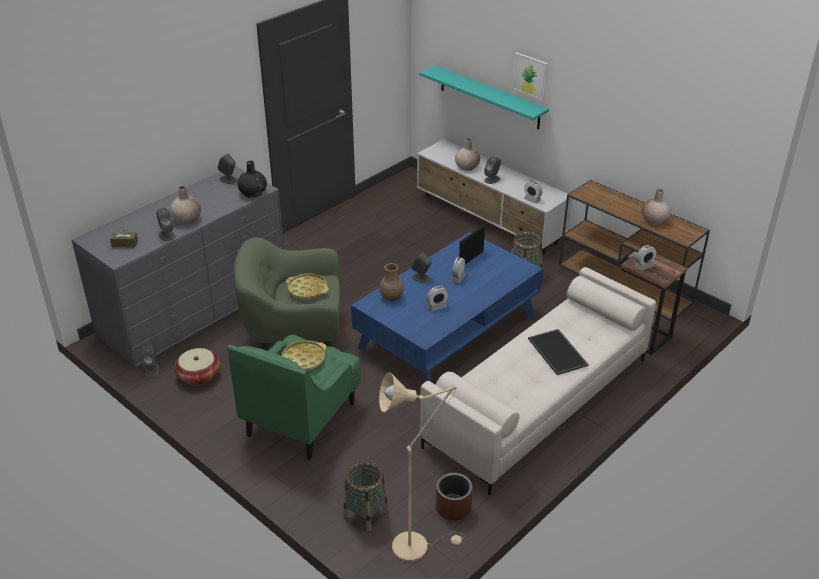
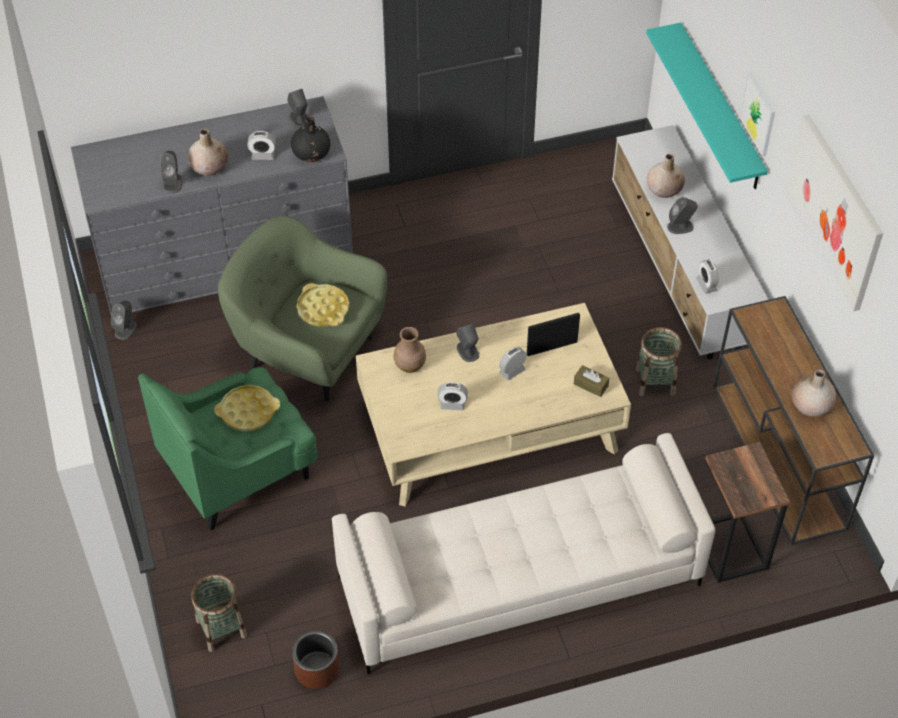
camera: 30 degrees right, 15 degrees up
brown tissue box [110,227,138,247] -> brown tissue box moved to [574,365,609,397]
basket [174,348,220,386] -> none
blue coffee table [351,232,543,382] -> beige coffee table [356,303,631,506]
beige floor lamp [379,372,464,562] -> none
tray [528,329,589,375] -> none
alarm clock [635,245,656,271] -> alarm clock moved to [247,131,276,160]
none -> picture [785,114,883,311]

